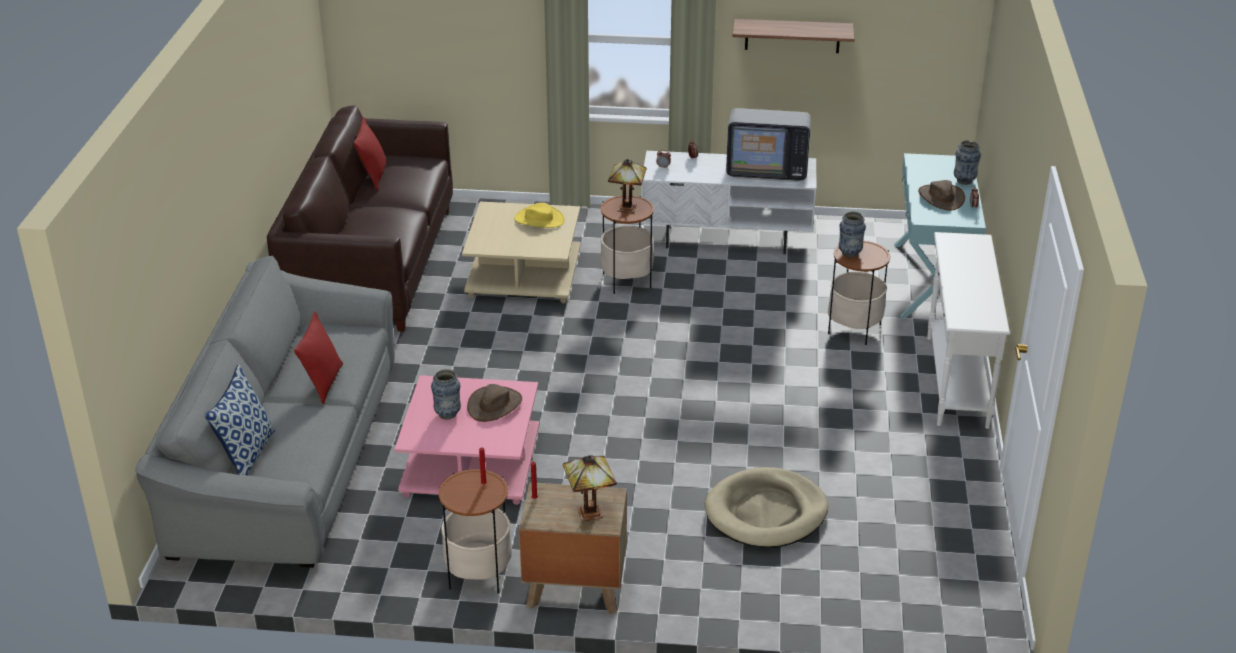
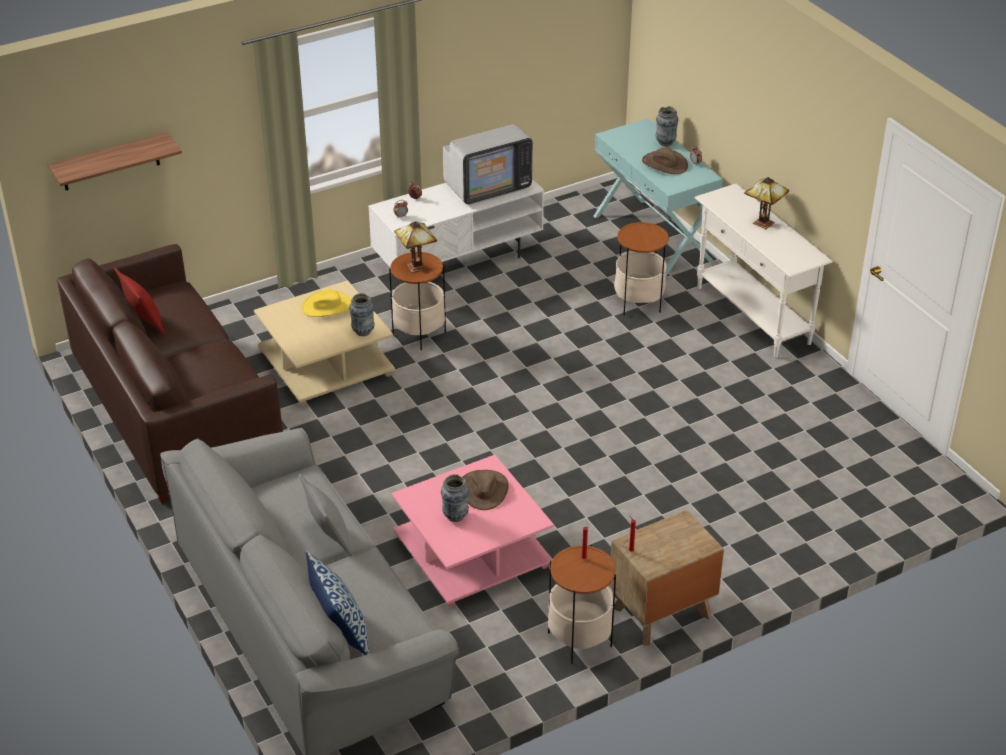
camera: 35 degrees left, 5 degrees up
red pillow [294,311,343,404] -> grey pillow [299,473,352,556]
table lamp [563,455,617,521] -> table lamp moved to [744,177,789,229]
beige dog bed [705,467,828,548] -> none
shelf [733,19,854,53] -> shelf moved to [48,133,182,190]
vase [839,211,866,258] -> vase moved to [349,293,374,336]

